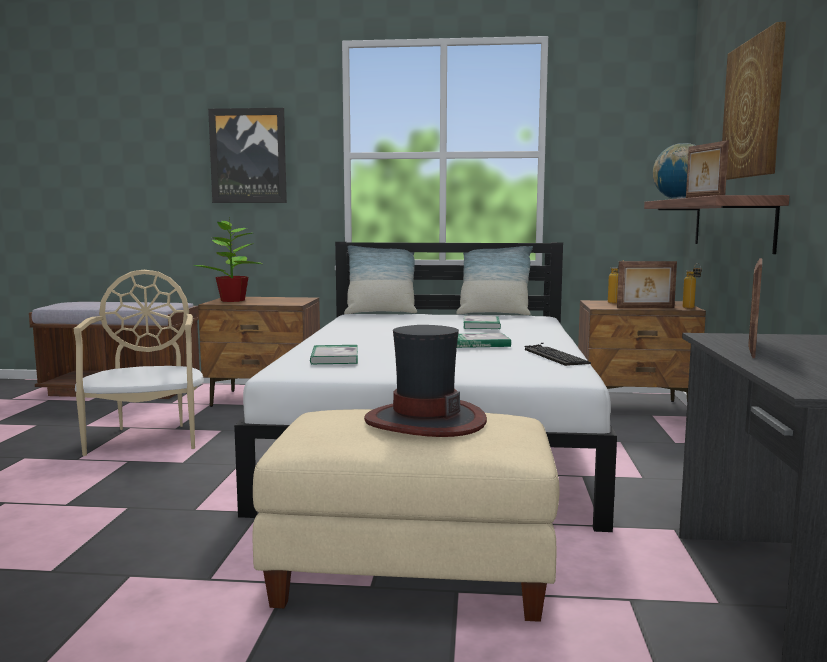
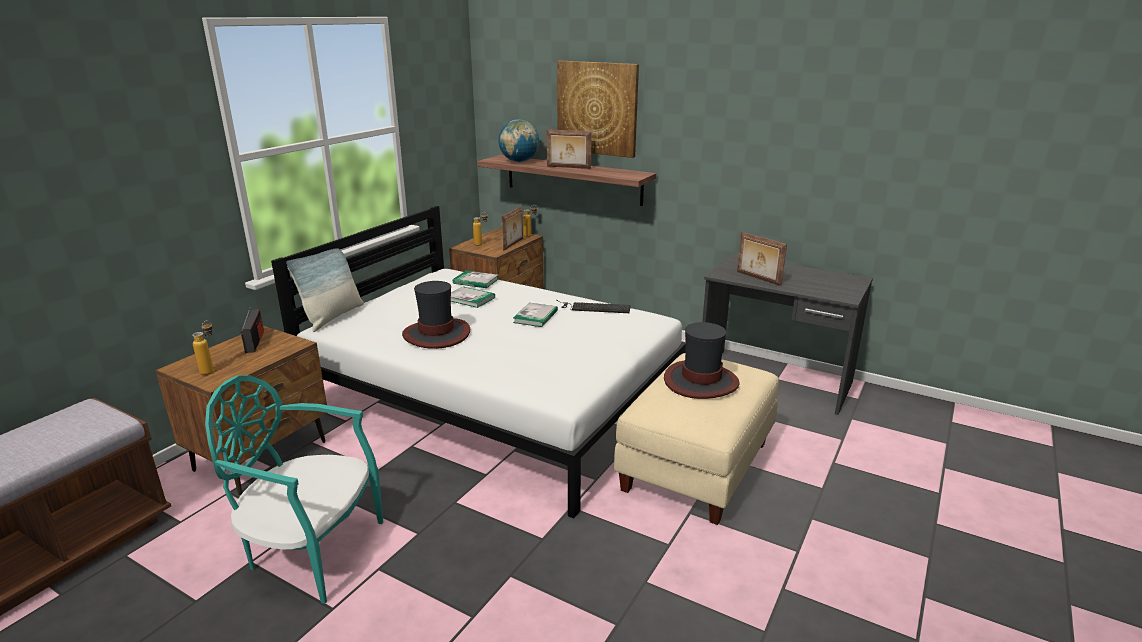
camera: 65 degrees left, 15 degrees up
beige chair [74,270,204,456] -> turquoise chair [205,375,383,604]
potted plant [193,216,262,302] -> bottle [192,320,214,375]
picture [208,108,287,203] -> none
book [310,345,358,365] -> book moved to [453,270,499,288]
pillow [456,246,533,315] -> none
none -> radio [241,307,264,353]
none -> hat [402,281,470,349]

